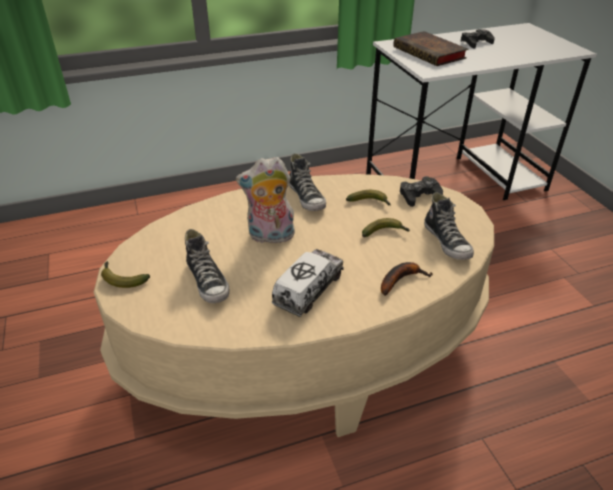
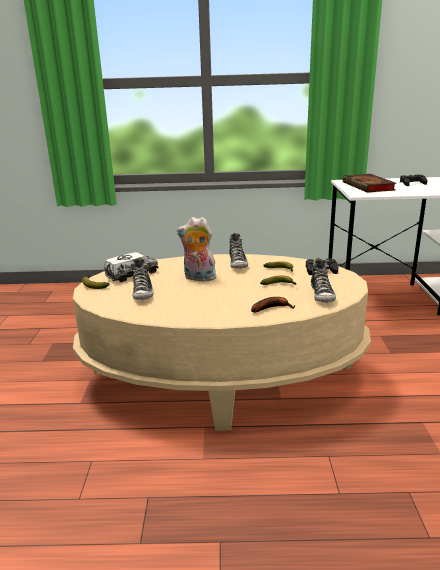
camera: 20 degrees right, 15 degrees down
toy truck [272,249,344,317] -> toy truck moved to [104,252,159,282]

